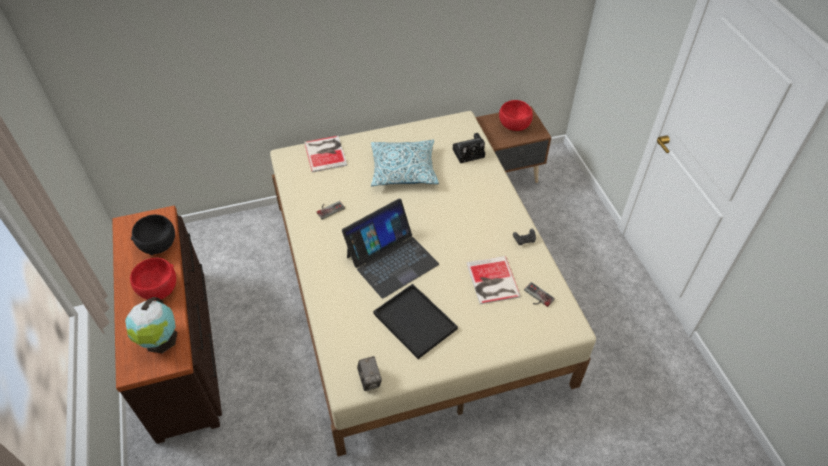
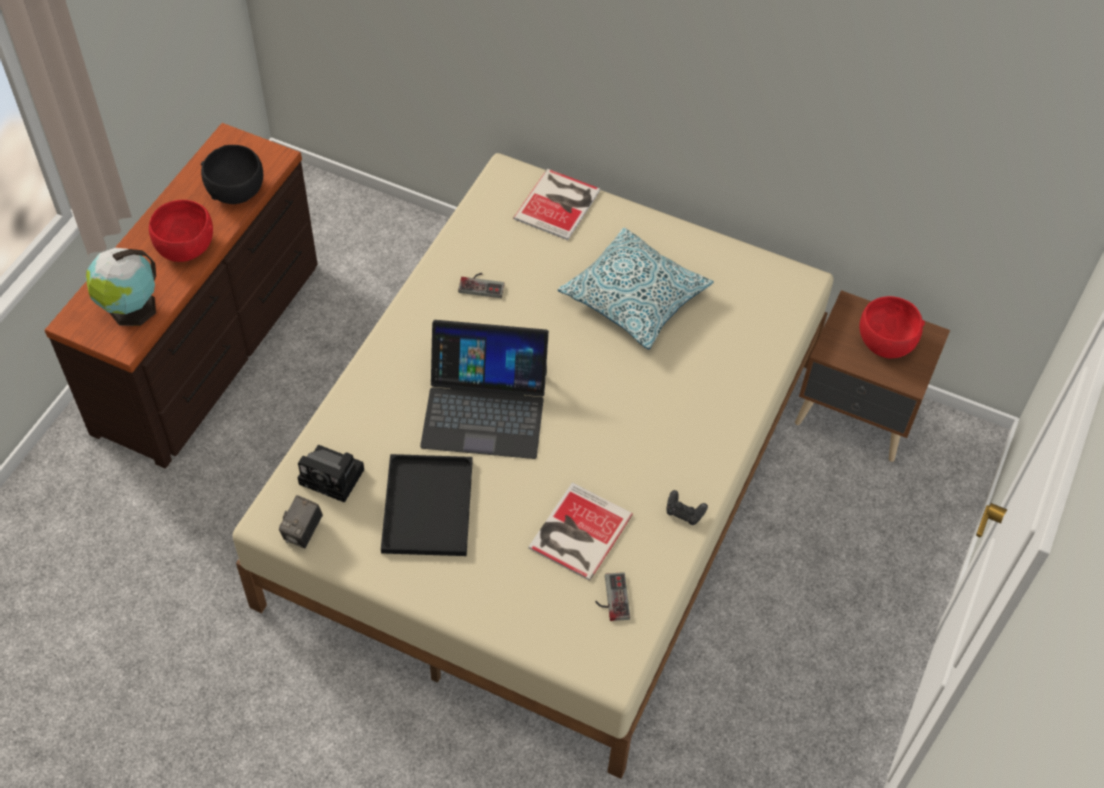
camera: 40 degrees right, 5 degrees up
camera [453,133,485,163] -> camera moved to [297,445,364,503]

